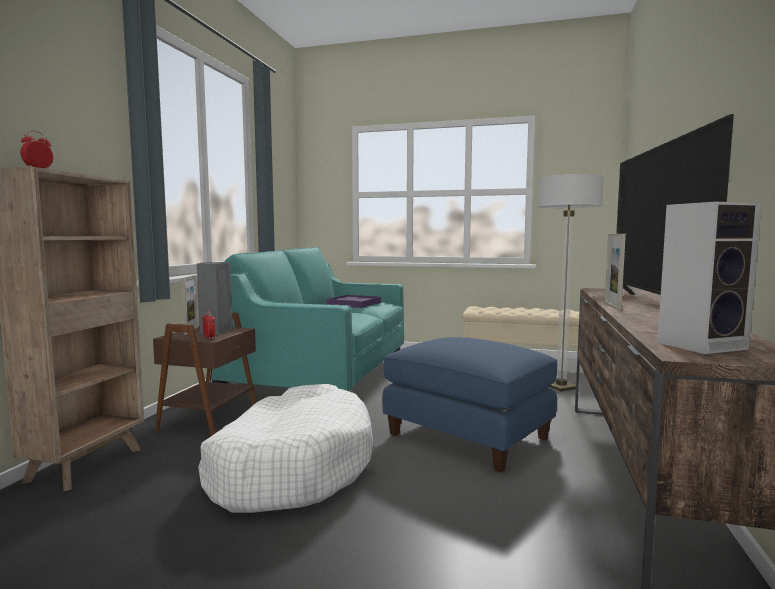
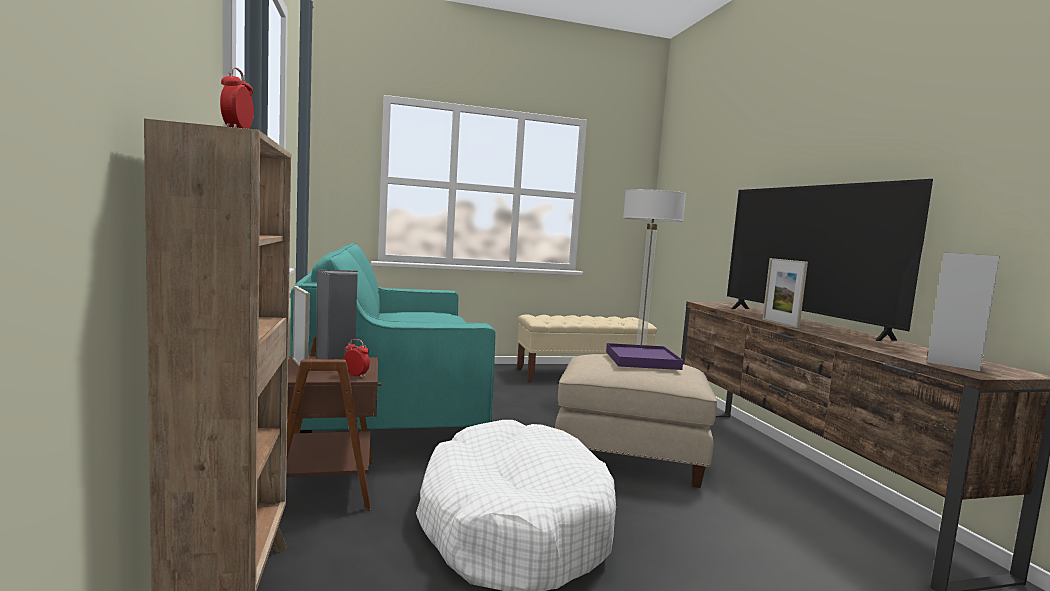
camera: 30 degrees left, 0 degrees up
purple tray [326,295,381,308] -> purple tray moved to [606,343,683,370]
blue ottoman [382,337,557,472] -> beige ottoman [555,354,717,488]

